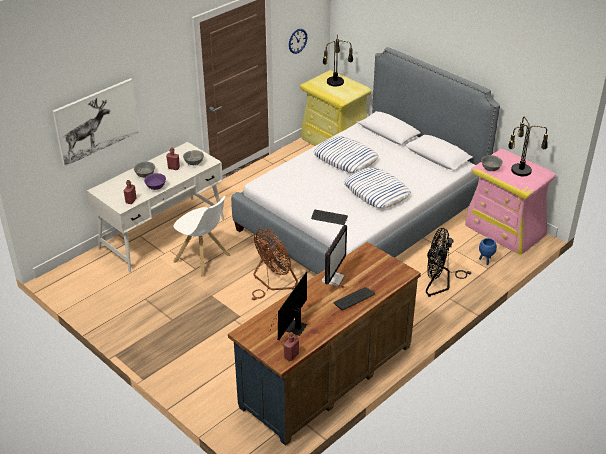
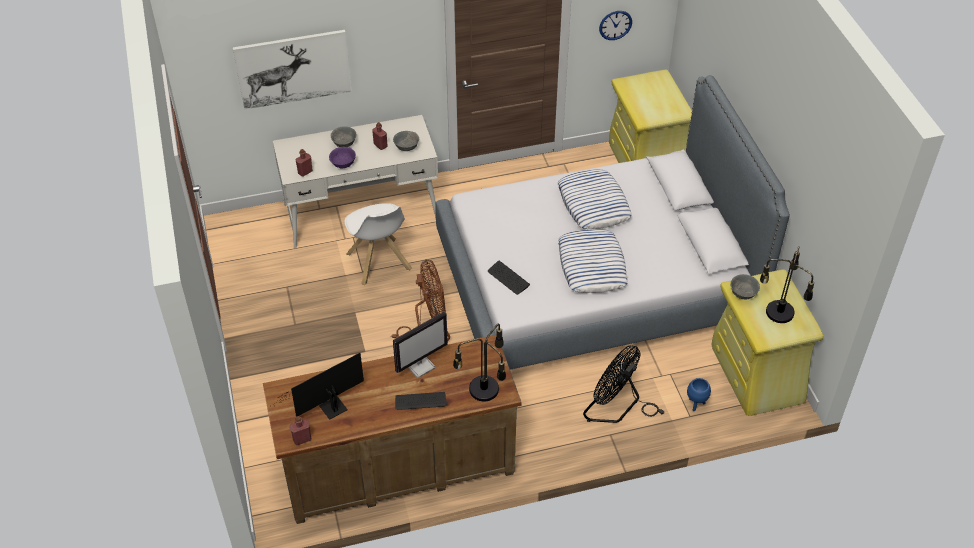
camera: 30 degrees right, 10 degrees up
table lamp [323,34,353,86] -> table lamp moved to [453,324,506,401]
pink nightstand [465,149,556,255] -> yellow nightstand [712,269,823,416]

